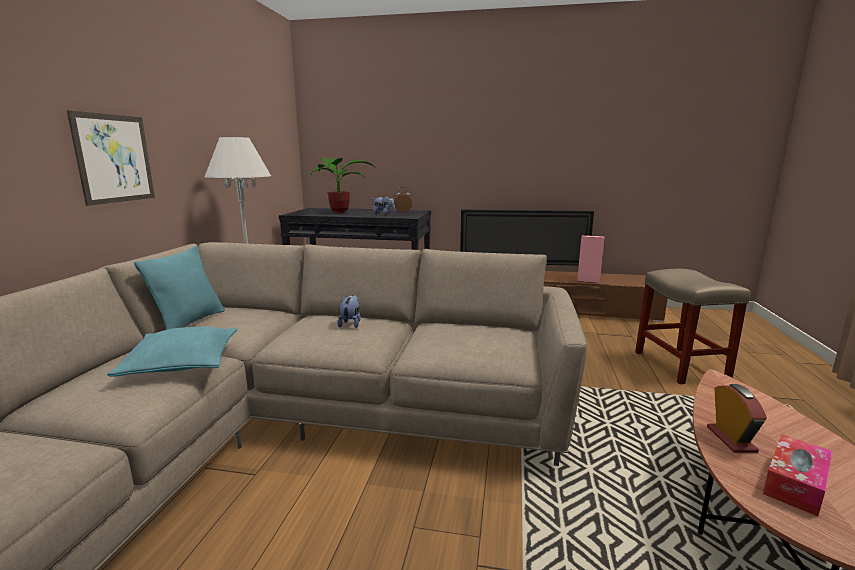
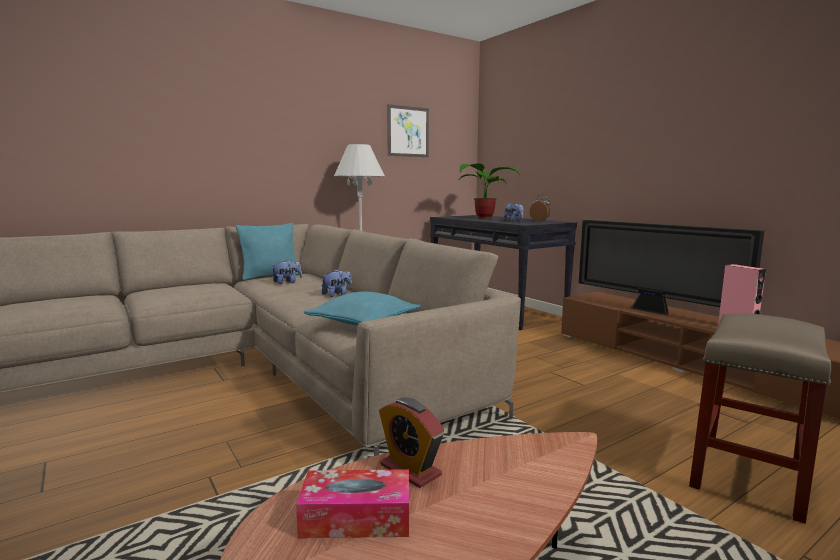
camera: 45 degrees right, 5 degrees down
picture [67,110,155,206] -> picture moved to [387,104,429,157]
turquoise pillow [107,327,237,377] -> turquoise pillow moved to [304,291,421,326]
alarm clock [707,384,767,453] -> alarm clock turned 90 degrees clockwise [379,397,444,488]
none -> plush toy [271,260,302,284]

